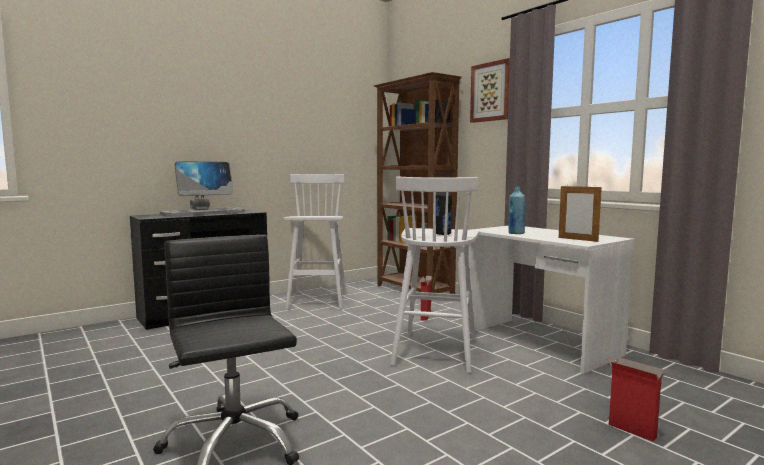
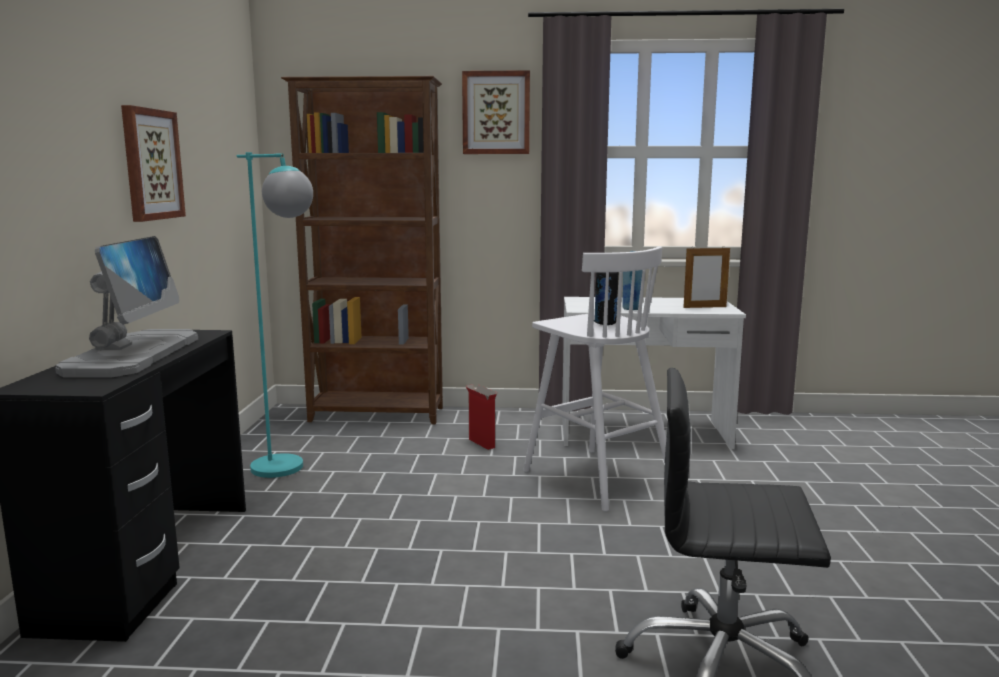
camera: 50 degrees left, 5 degrees up
white stool [283,174,346,310] -> turquoise floor lamp [237,152,313,478]
cardboard box [607,357,666,441] -> none
none -> picture [121,105,186,222]

